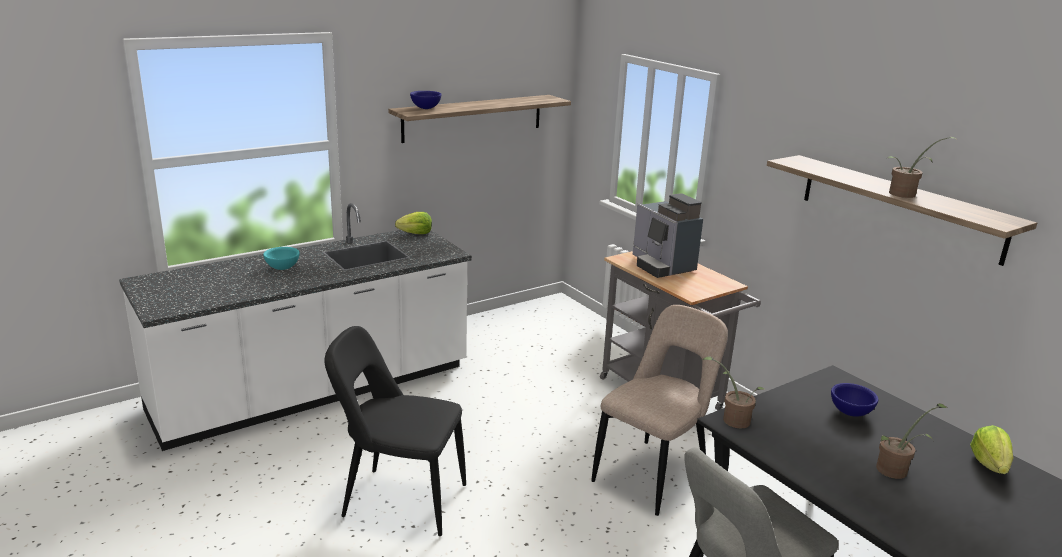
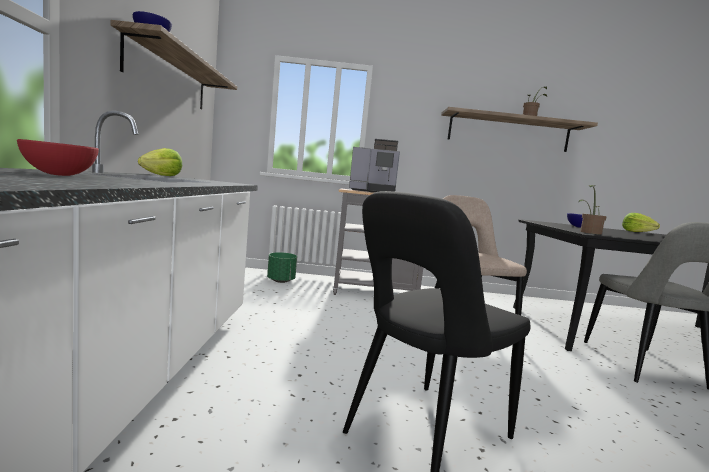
camera: 55 degrees left, 15 degrees down
turquoise bowl [263,247,300,270] -> red bowl [17,139,99,176]
potted plant [876,403,947,479] -> none
none -> green planter [267,252,297,283]

